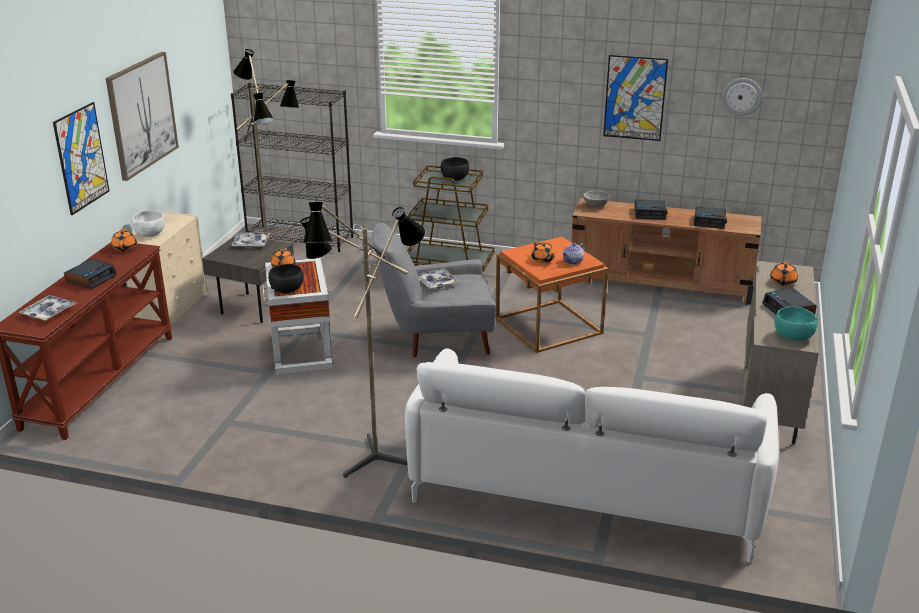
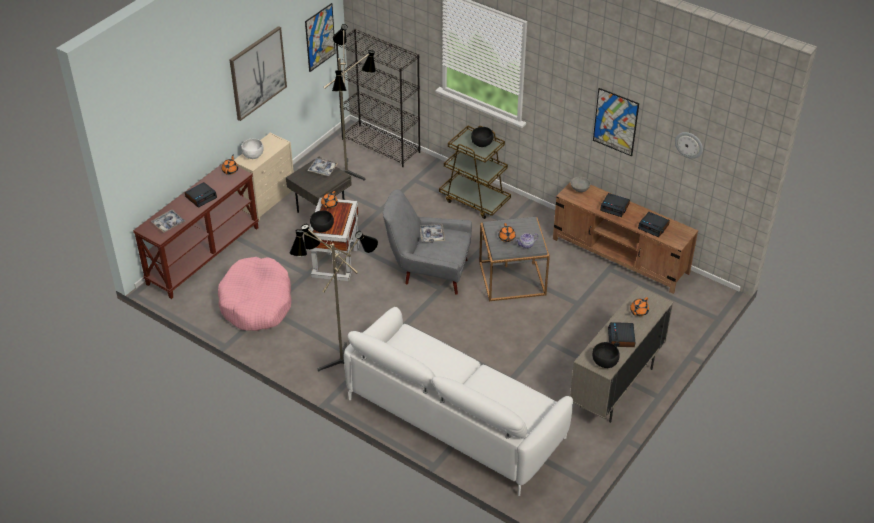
camera: 20 degrees right, 15 degrees up
picture [53,102,109,215] -> picture moved to [305,3,336,72]
orange side table [495,237,608,353] -> grey side table [479,217,550,301]
turquoise bowl [775,306,818,341] -> black bowl [592,342,620,368]
none -> pink dog bed [218,257,291,331]

